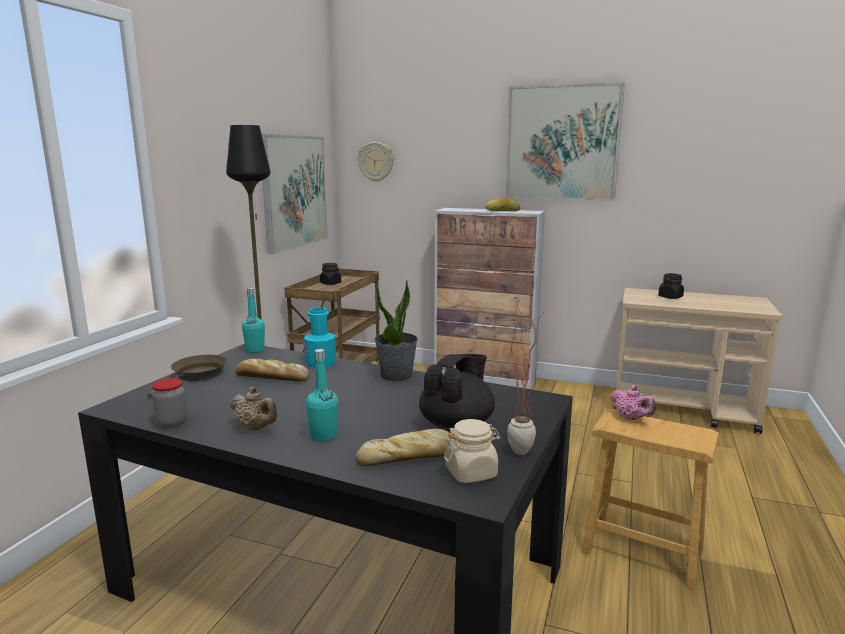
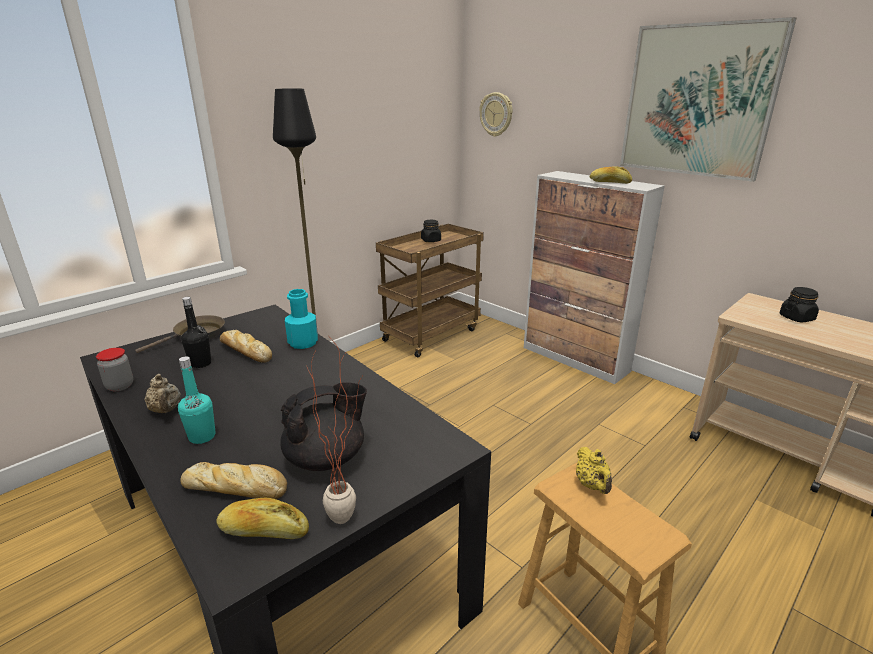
camera: 25 degrees right, 10 degrees up
turquoise bottle [242,288,265,353] -> none
picture [262,134,328,254] -> none
potted plant [375,280,418,381] -> none
beige jar [444,419,500,483] -> bread [216,498,309,539]
pink teapot [610,385,655,420] -> yellow teapot [576,447,612,494]
none -> black bottle [181,297,211,368]

